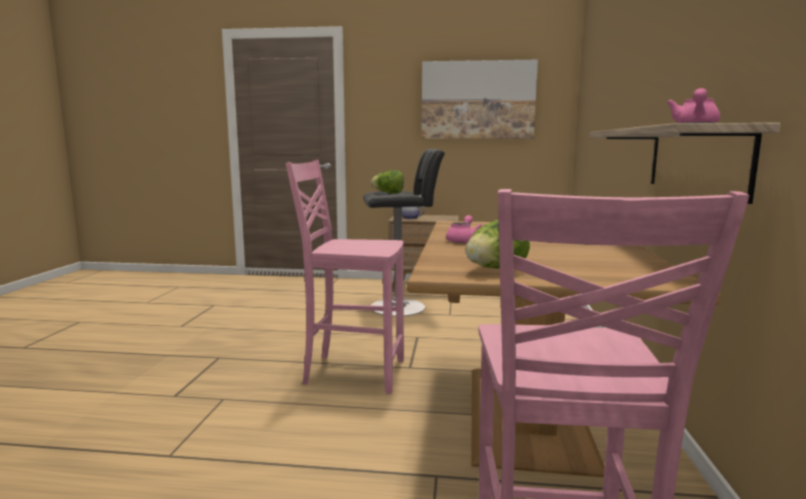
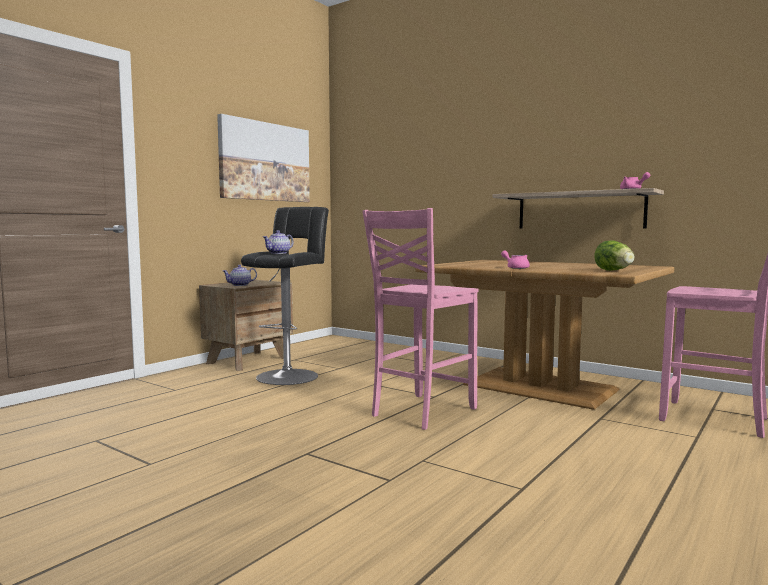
camera: 60 degrees left, 5 degrees down
lettuce [371,170,404,194] -> teapot [263,230,294,254]

